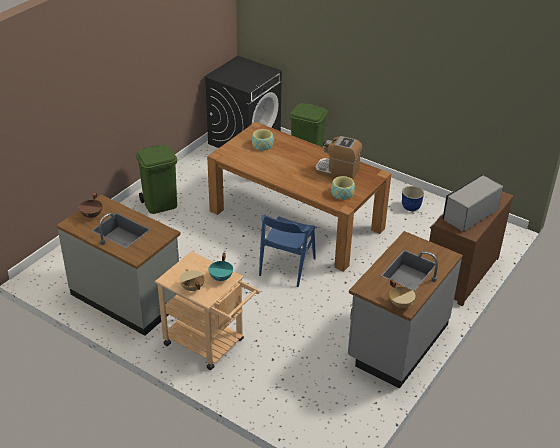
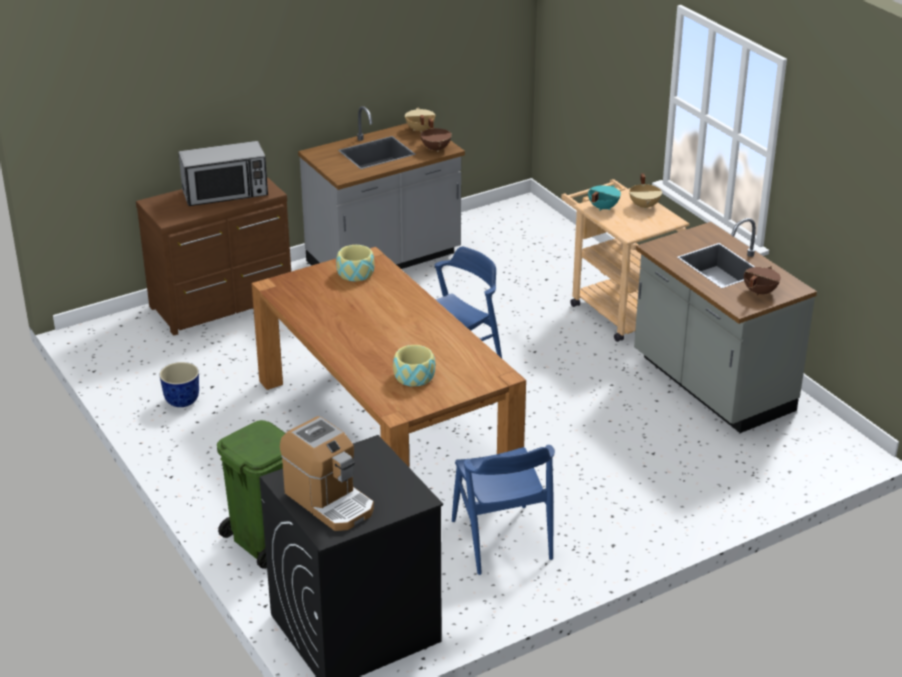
camera: 155 degrees left, 5 degrees down
green trash can [136,145,177,214] -> none
coffee machine [315,136,362,180] -> coffee machine moved to [280,416,374,531]
none -> brown cooking pot [421,118,452,152]
none -> blue chair [452,445,555,575]

